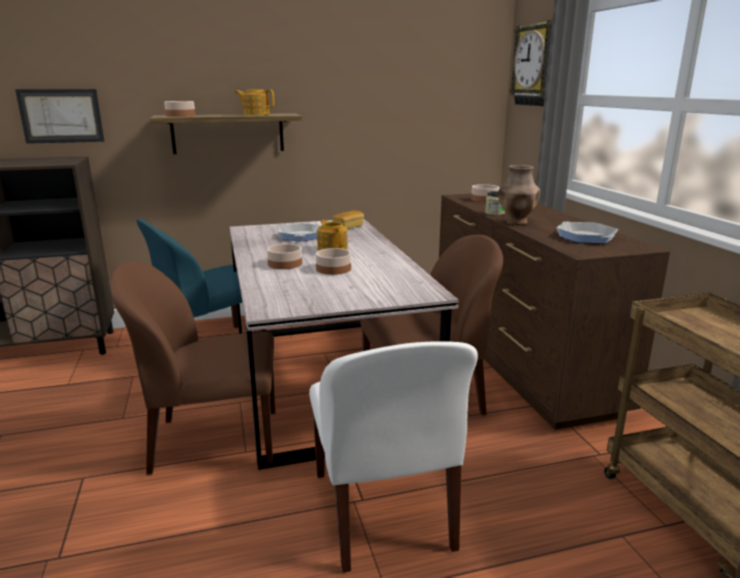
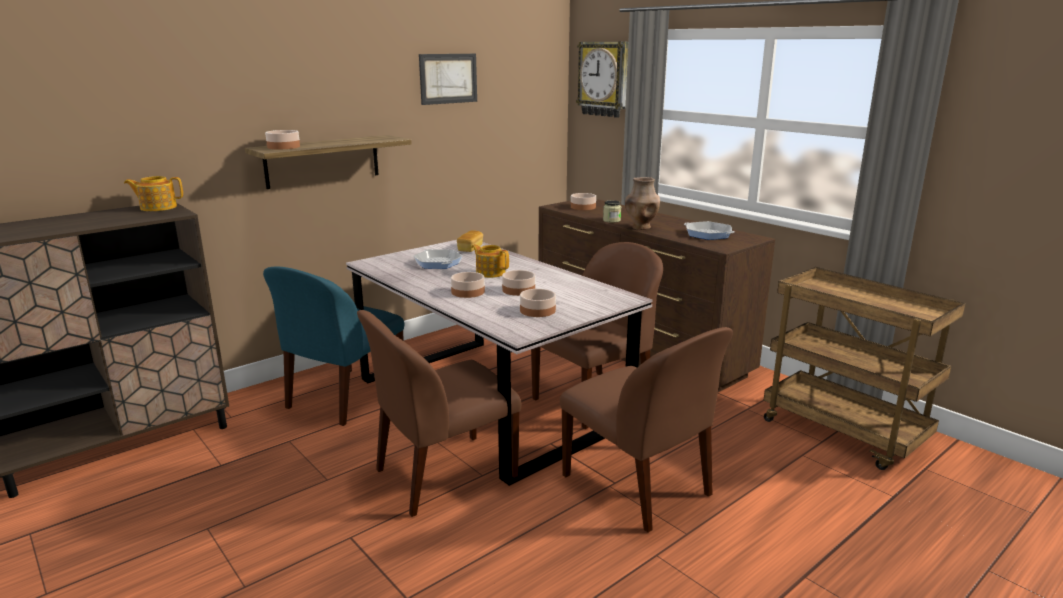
camera: 25 degrees left, 0 degrees up
picture [15,89,104,144] -> picture moved to [419,54,477,105]
teapot [235,90,274,115] -> teapot moved to [124,176,183,211]
white chair [309,341,478,573] -> brown chair [560,327,733,533]
none -> bowl [520,289,556,317]

